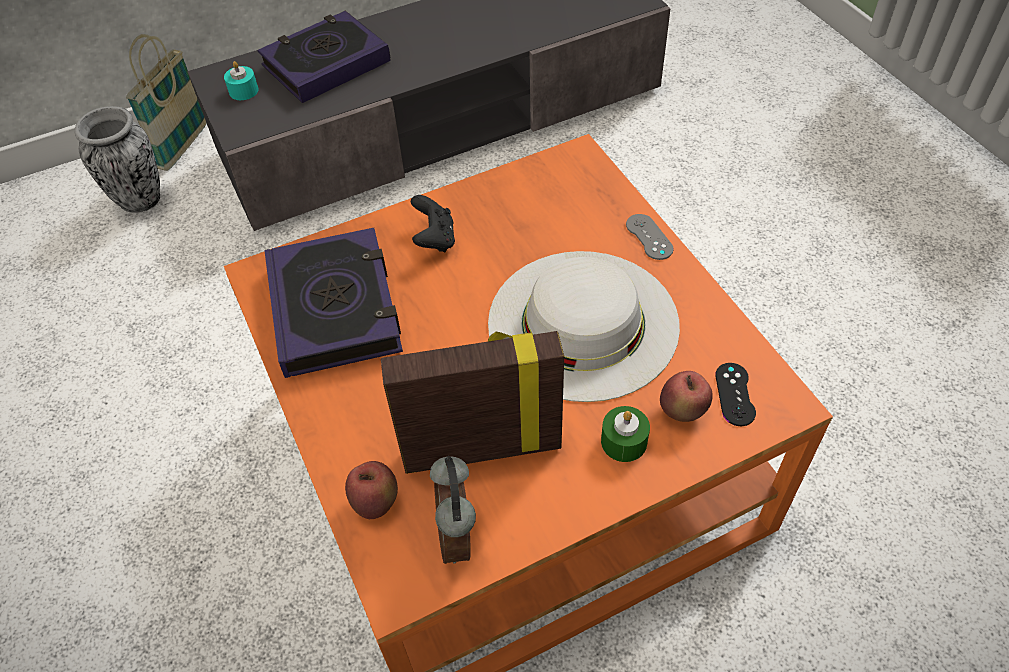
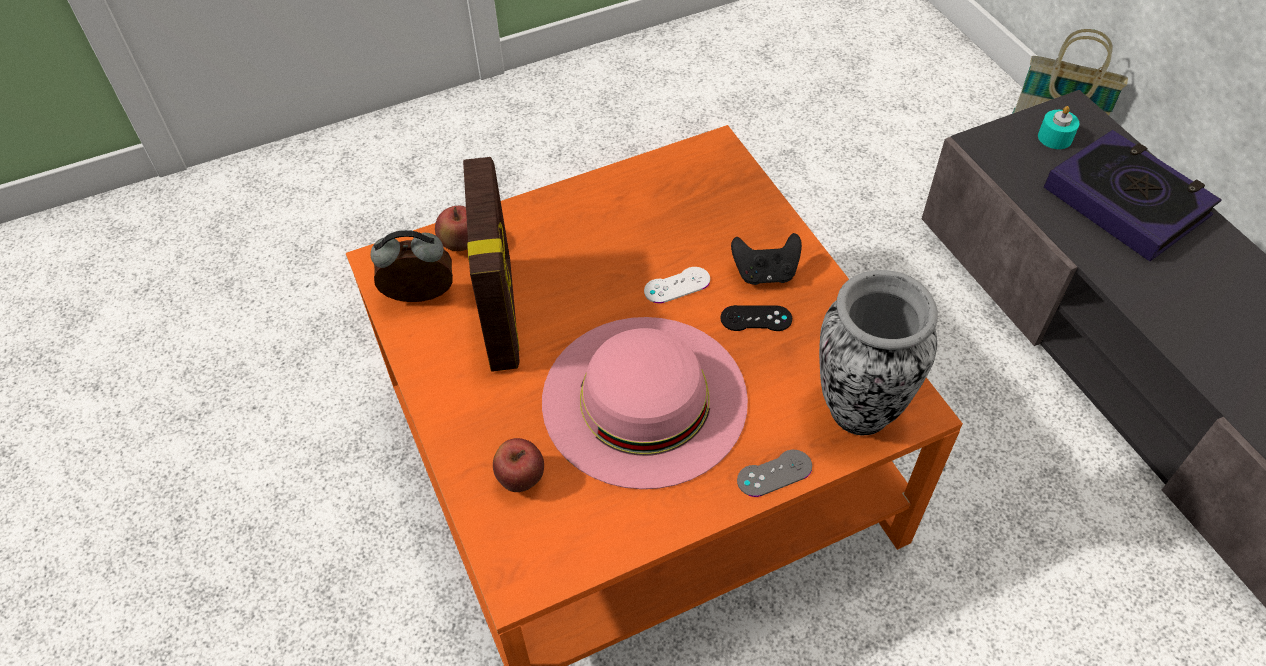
camera: 90 degrees right, 0 degrees up
vase [74,106,160,213] -> vase moved to [819,270,938,435]
book [264,228,403,378] -> none
white hat [488,251,680,402] -> pink hat [542,317,748,489]
green candle [601,406,650,462] -> none
black game controller [715,363,756,426] -> black game controller moved to [720,305,792,331]
none -> white game controller [644,267,710,303]

